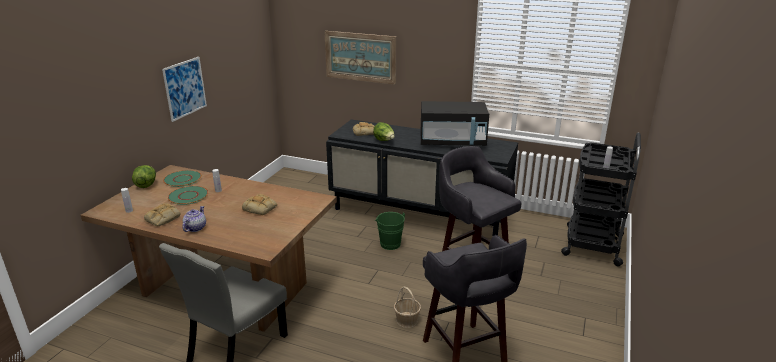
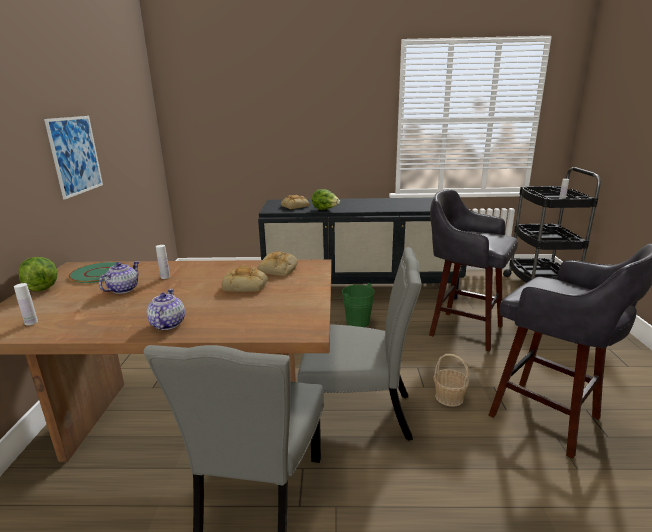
camera: 20 degrees left, 5 degrees down
bread [144,203,180,226] -> bread moved to [257,251,298,276]
green plate [168,186,208,205] -> teapot [99,261,140,294]
picture [324,31,396,85] -> none
black microwave [421,101,489,146] -> none
none -> grey chair [298,247,422,440]

